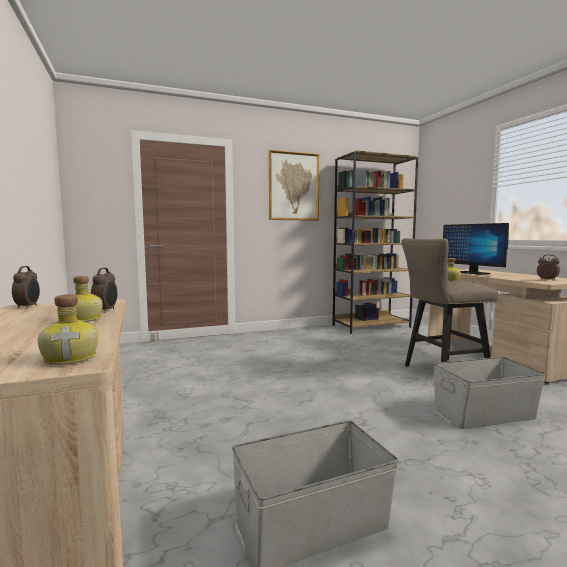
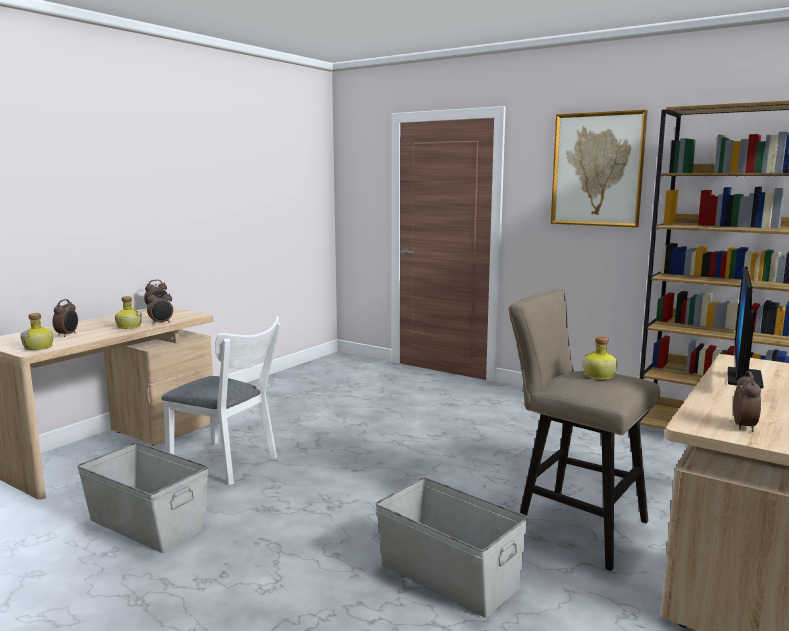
camera: 55 degrees right, 5 degrees up
none -> alarm clock [52,299,78,337]
none -> white chair [161,316,281,485]

